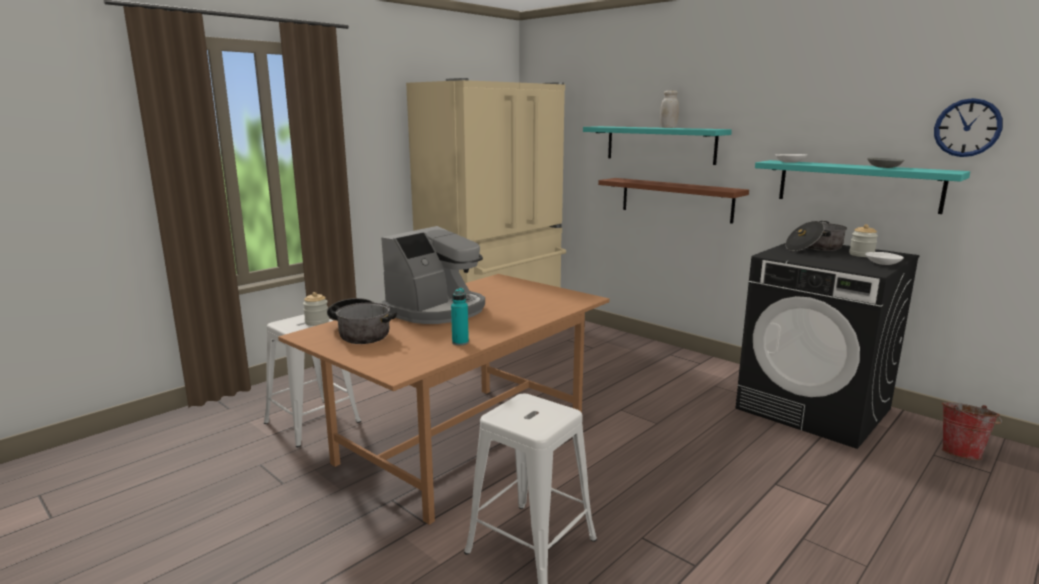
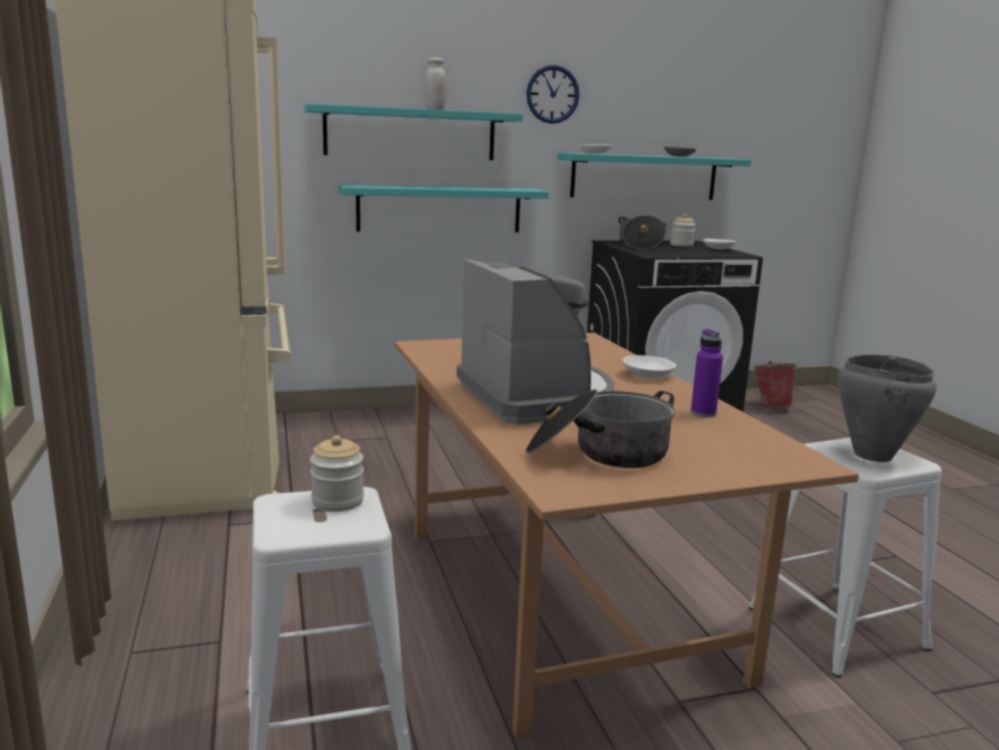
camera: 60 degrees left, 0 degrees up
turquoise bottle [451,288,469,345] -> purple bottle [691,329,723,417]
brown shelf [598,178,749,224] -> turquoise shelf [338,185,549,232]
wall clock [934,98,1003,157] -> wall clock moved to [526,65,579,124]
none -> white bowl [623,355,676,378]
none -> grey cooking pot [838,354,936,462]

